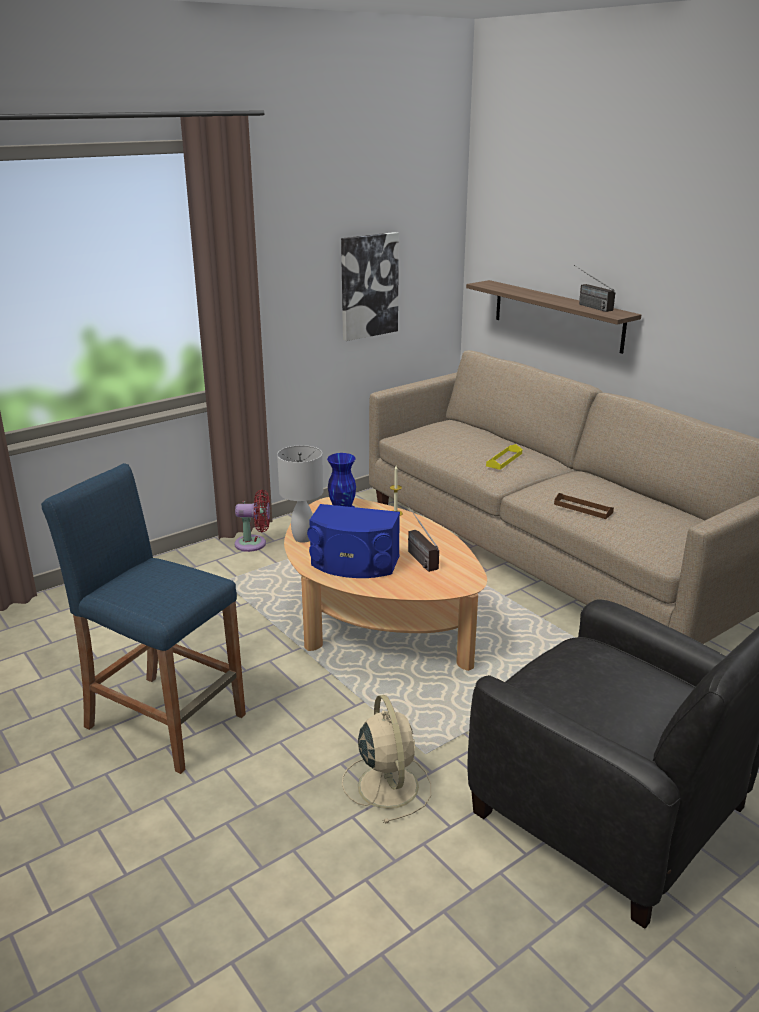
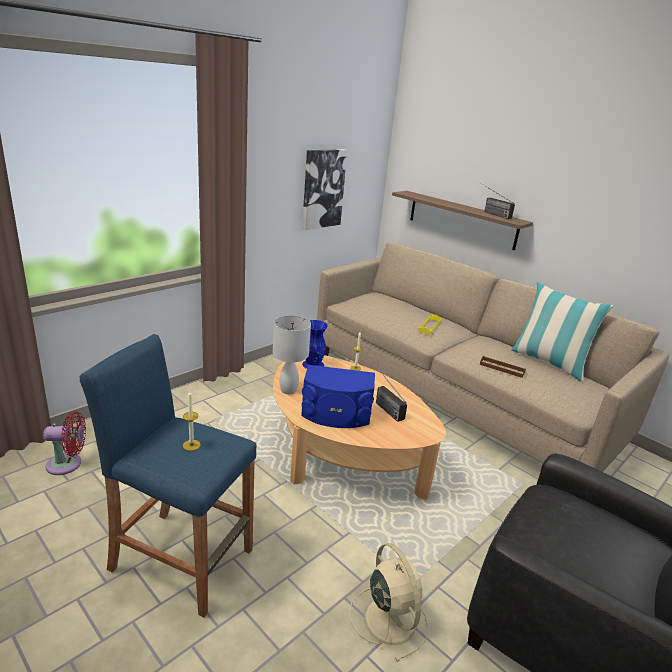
camera: 10 degrees left, 0 degrees up
red fan [234,490,270,552] -> red fan moved to [43,411,86,475]
none -> candle [183,391,201,451]
none -> pillow [511,282,613,382]

